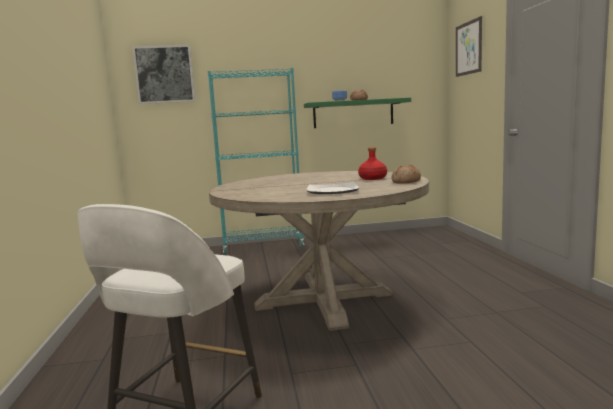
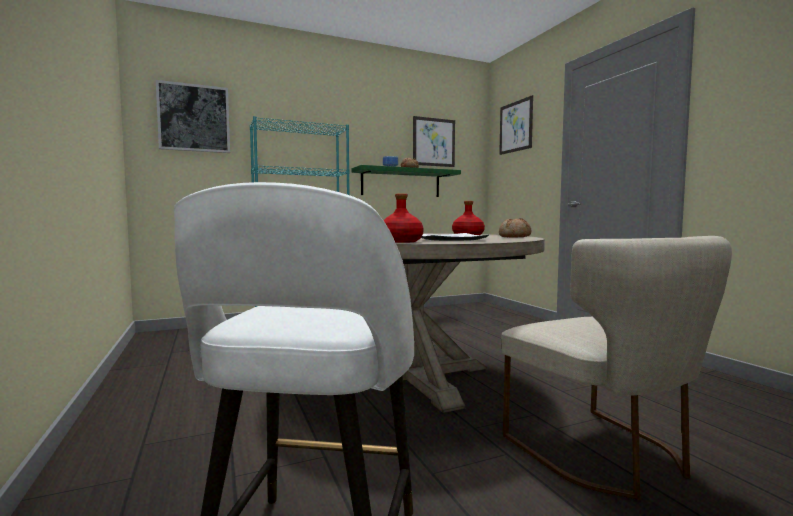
camera: 15 degrees left, 5 degrees down
none -> red bottle [383,193,424,243]
none -> picture [413,116,455,167]
none -> beige chair [501,236,732,500]

